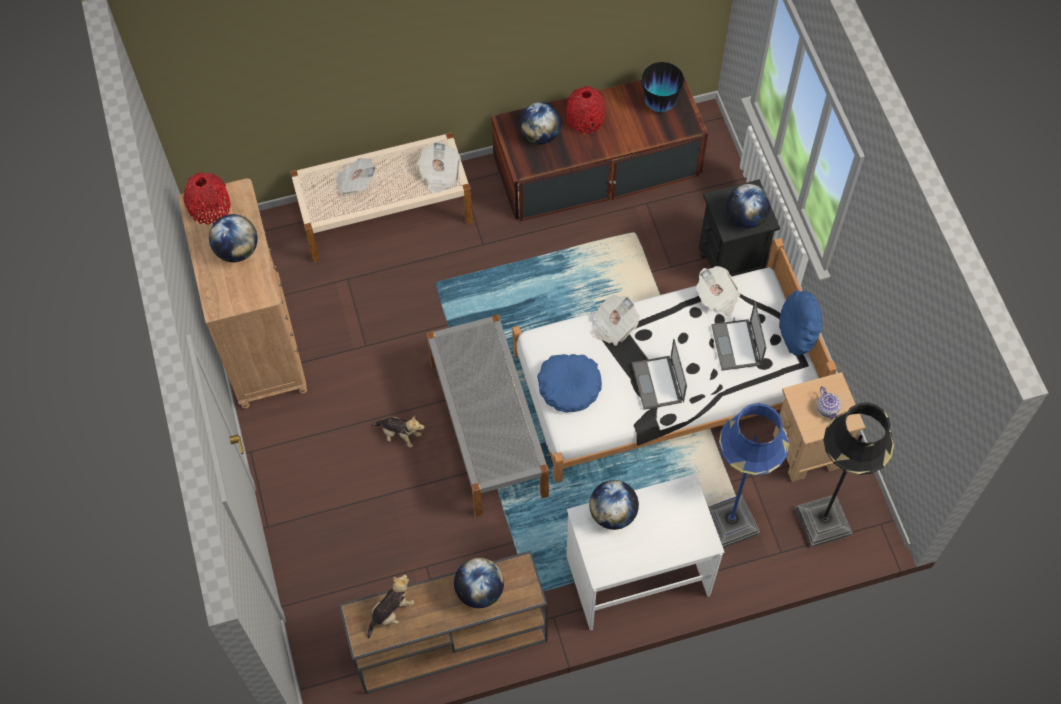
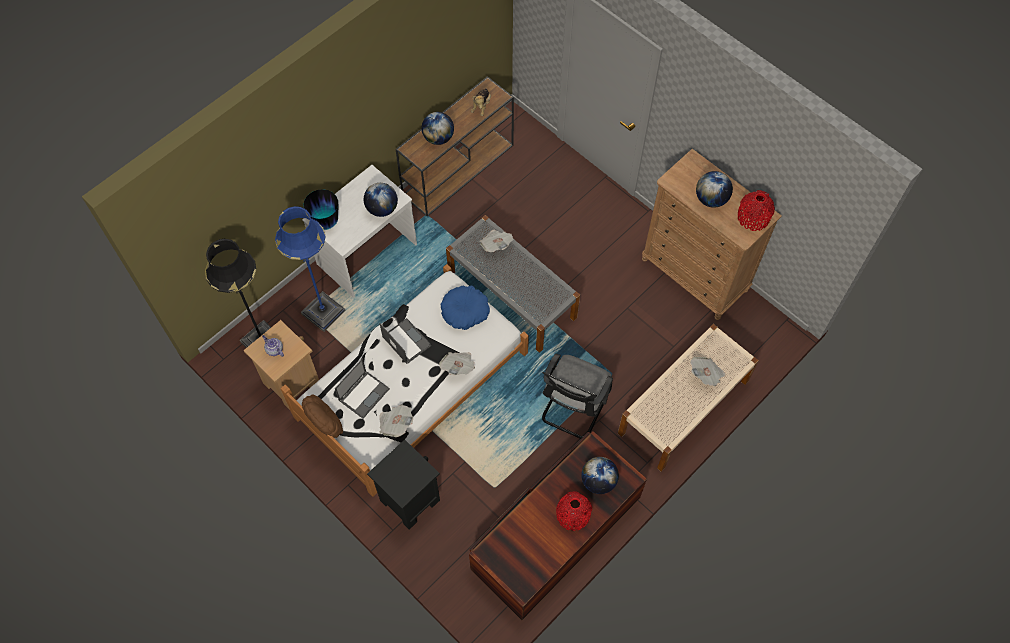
camera: 150 degrees right, 0 degrees up
plush toy [372,416,425,448] -> none
newspaper [418,141,461,194] -> newspaper moved to [479,230,514,252]
vase [642,62,684,112] -> vase moved to [304,189,338,230]
laptop [711,302,767,371] -> laptop turned 75 degrees clockwise [335,359,390,419]
globe [726,184,771,228] -> none
blue pillow [779,290,822,356] -> brown pillow [302,394,343,438]
none -> chair [542,354,613,439]

